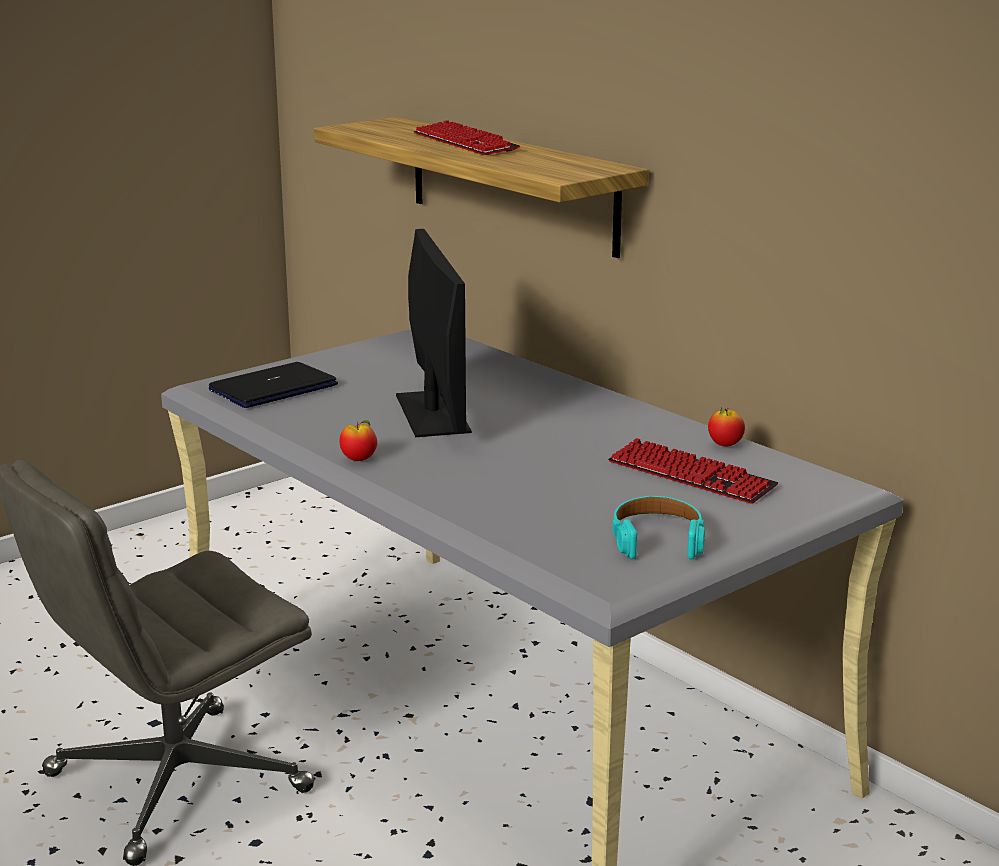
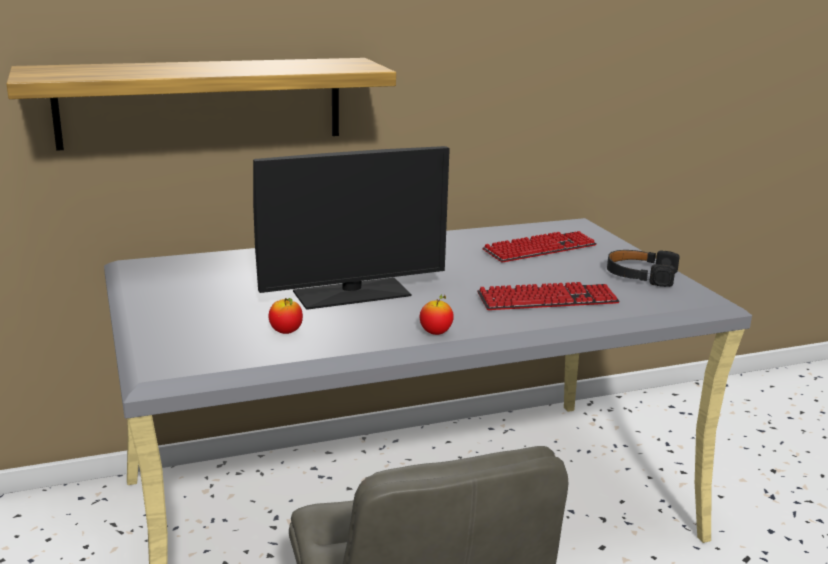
camera: 70 degrees left, 0 degrees up
laptop [209,362,338,408] -> none
monitor [396,229,472,437] -> monitor turned 150 degrees clockwise [253,146,450,310]
keyboard [414,120,520,155] -> keyboard moved to [477,282,620,310]
turquoise headphones [613,496,705,559] -> black headphones [607,250,680,287]
apple [708,407,745,446] -> apple moved to [269,298,303,334]

